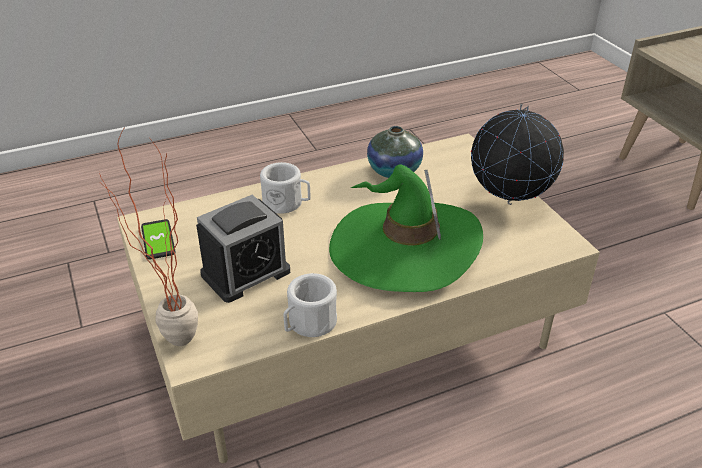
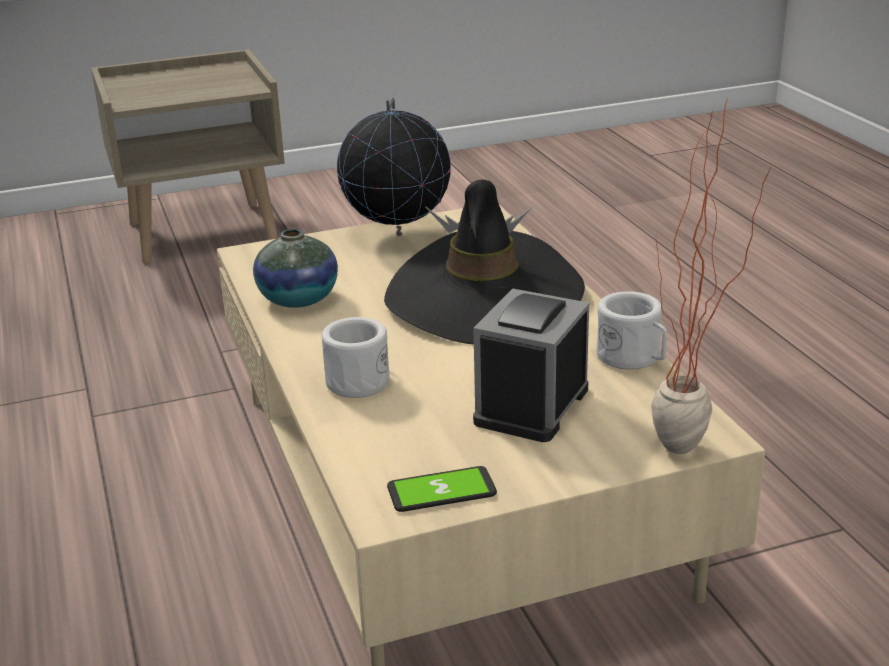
camera: 85 degrees left, 10 degrees down
alarm clock [196,195,290,303] -> alarm clock turned 120 degrees counterclockwise [473,288,589,442]
green hat [329,164,483,292] -> black hat [384,179,585,345]

